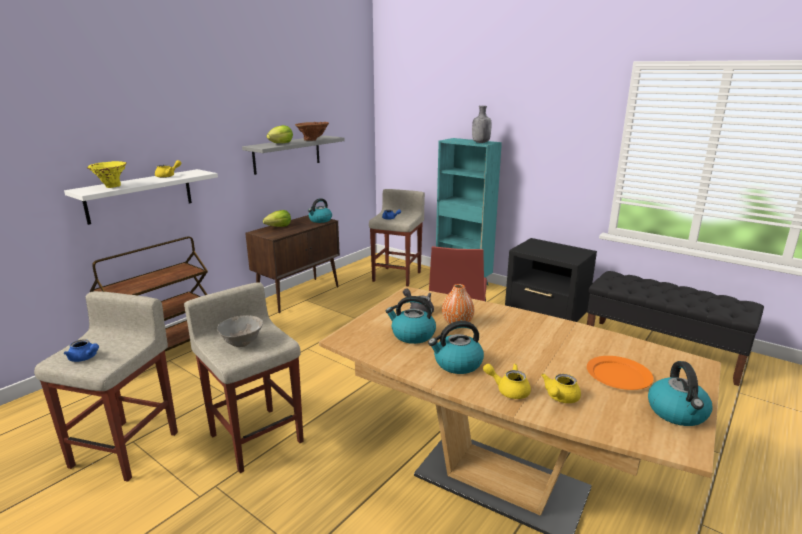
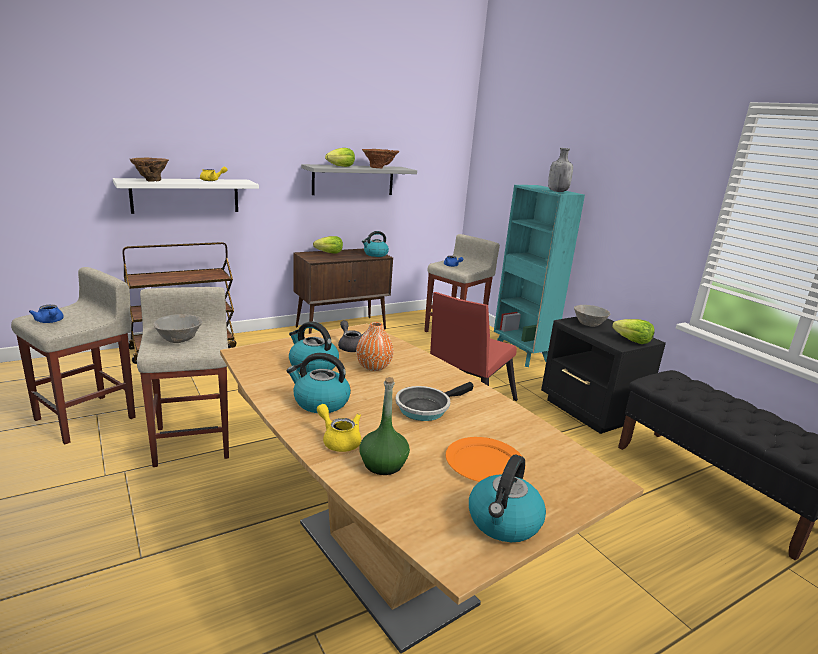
camera: 20 degrees right, 0 degrees up
yellow vase [87,161,126,188] -> brown vase [130,158,169,181]
yellow teapot [541,373,581,403] -> green bottle [359,377,410,475]
none -> frying pan [395,382,474,421]
none -> grey bowl [574,305,610,327]
none -> lettuce [612,319,655,344]

